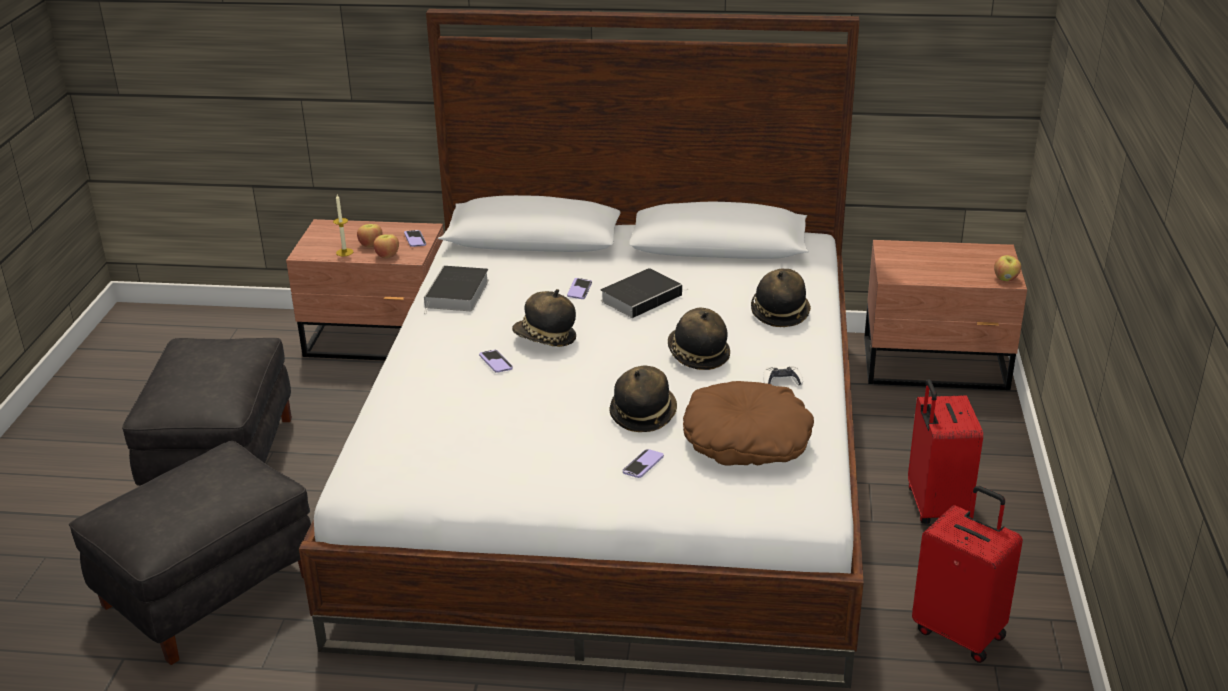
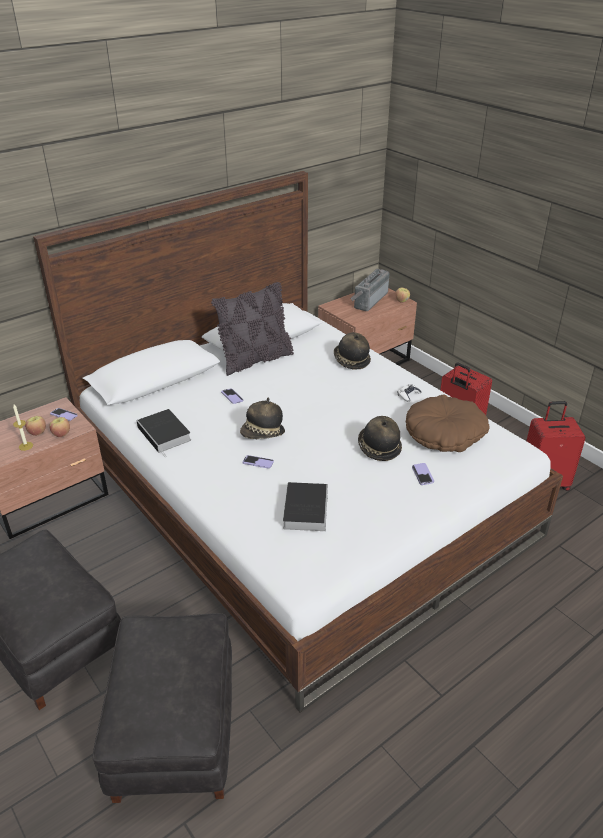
camera: 45 degrees left, 5 degrees up
book [601,268,682,318] -> book moved to [283,482,328,531]
hat [668,308,730,370] -> none
none -> black pillow [211,282,294,376]
none -> radio [350,269,390,311]

